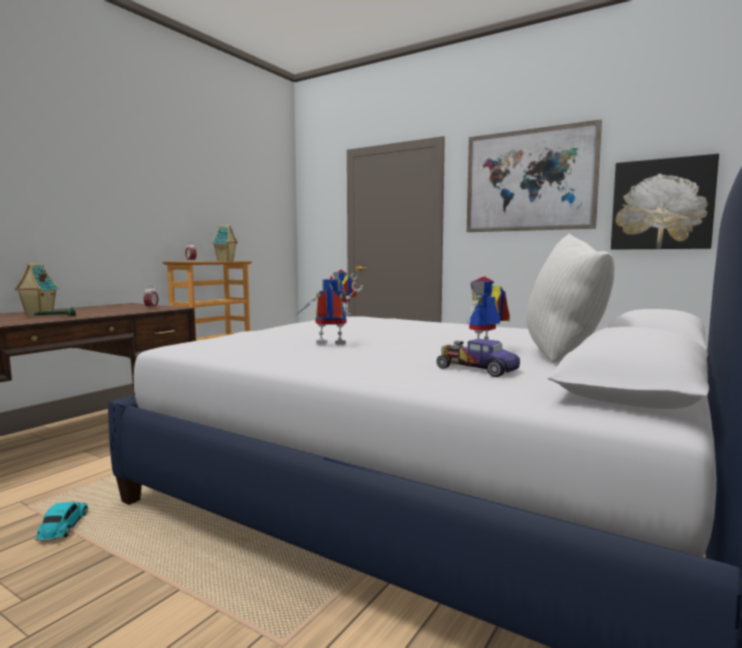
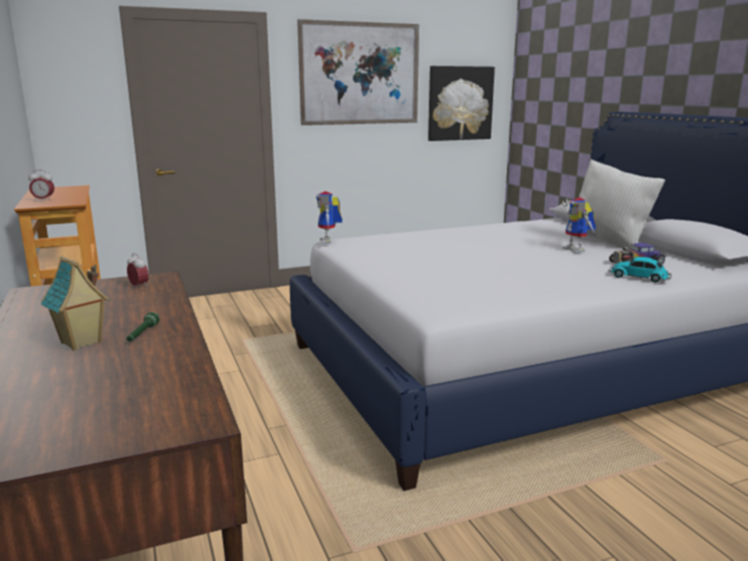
camera: 55 degrees left, 10 degrees up
toy car [34,502,88,542] -> toy car moved to [609,257,672,282]
toy house [212,225,238,261] -> none
toy robot [294,276,363,344] -> none

